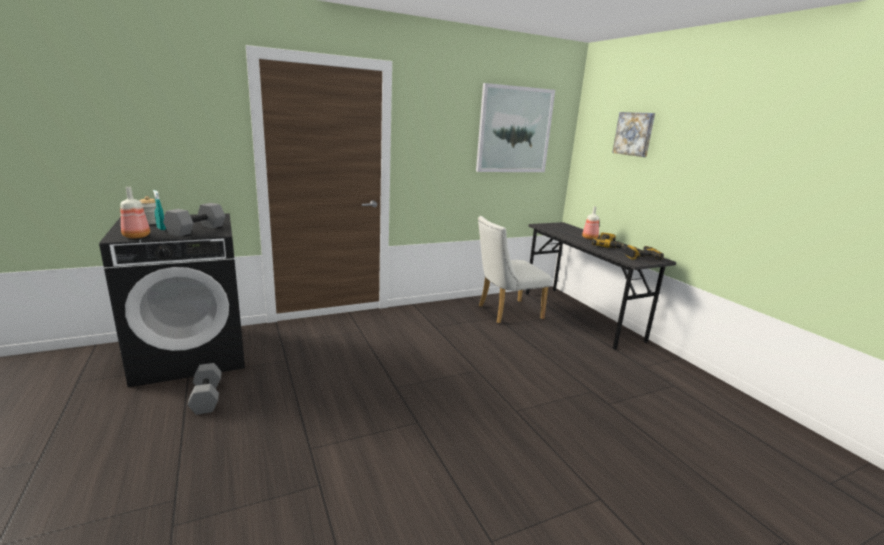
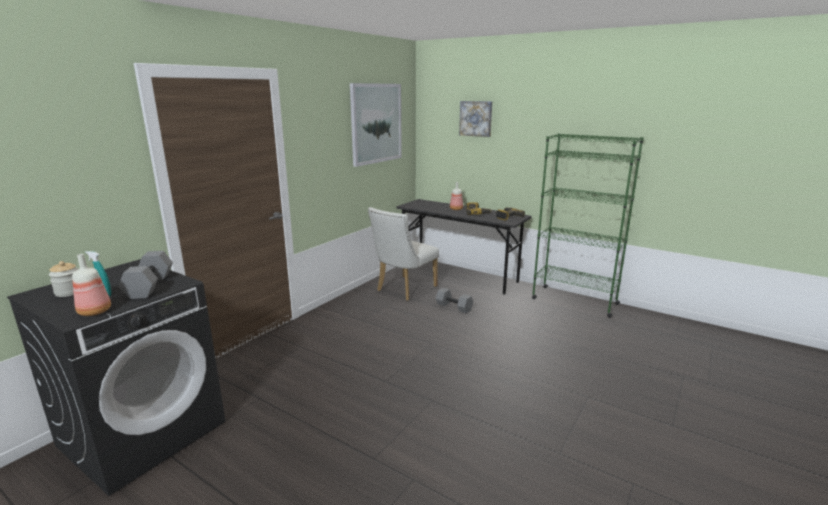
camera: 30 degrees left, 0 degrees up
grey dumbbell [188,363,222,415] -> grey dumbbell moved to [436,288,473,313]
none -> green bookcase [532,133,644,318]

